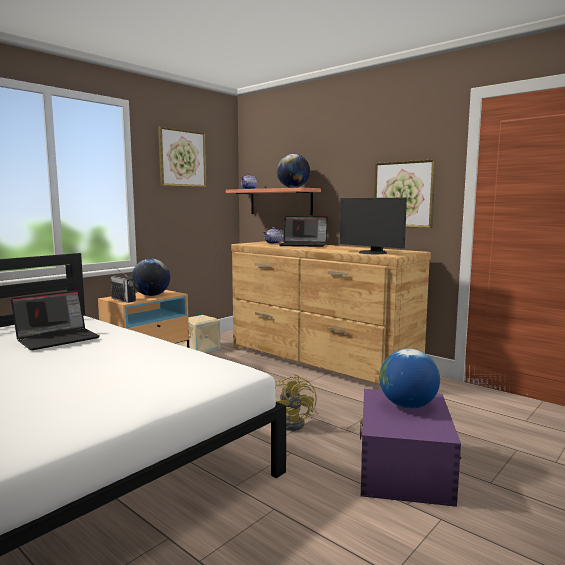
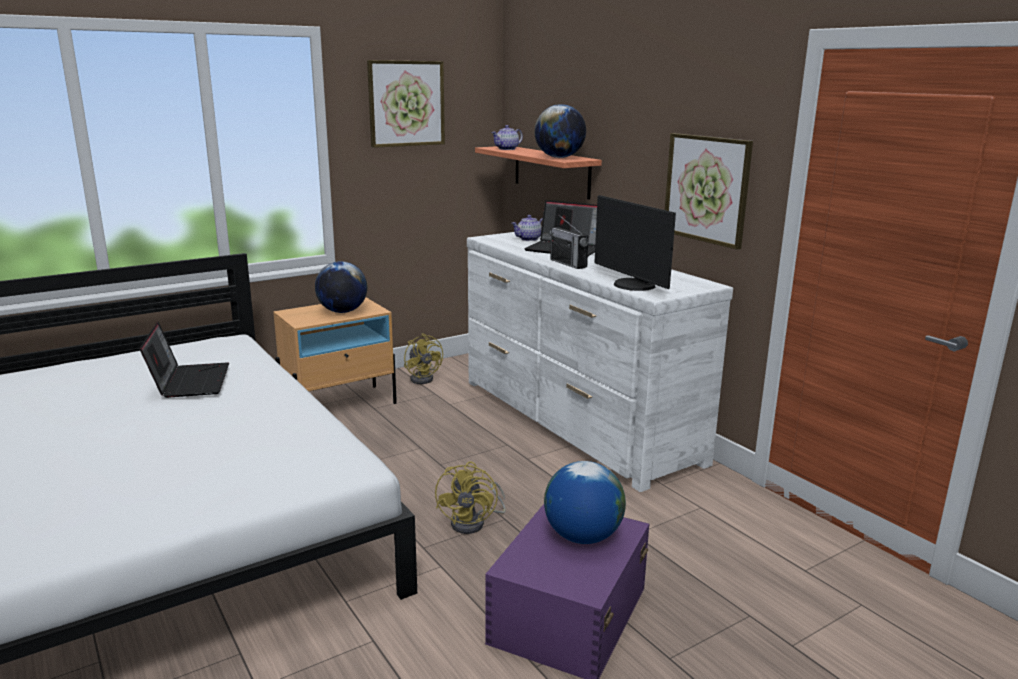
camera: 15 degrees right, 10 degrees up
laptop [11,290,100,350] -> laptop turned 75 degrees counterclockwise [139,322,229,398]
radio [110,267,136,303] -> radio moved to [550,215,589,269]
beige storage box [180,315,220,352] -> yellow fan [404,333,443,384]
brown dresser [231,241,431,384] -> white dresser [467,232,733,492]

